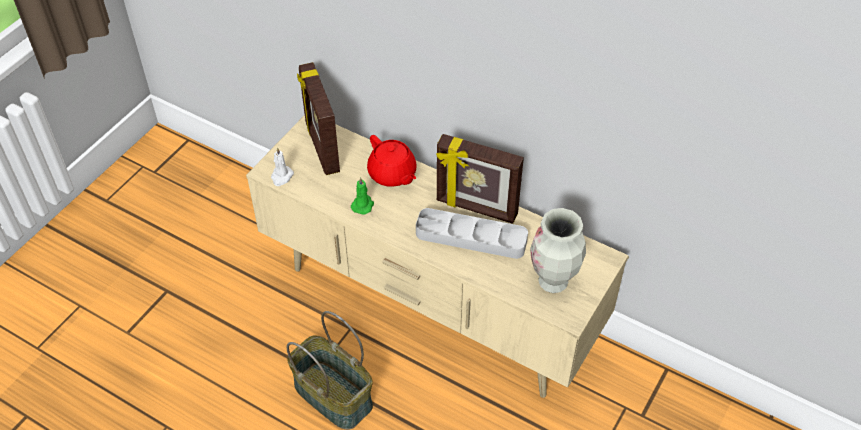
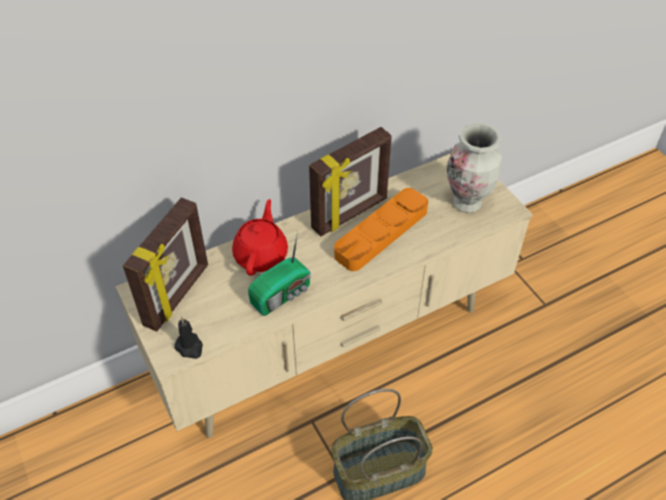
camera: 60 degrees left, 0 degrees up
white candle [271,147,294,186] -> black candle [174,317,203,359]
picture frame [297,62,340,175] -> picture frame turned 75 degrees counterclockwise [123,197,208,332]
green candle [351,177,374,215] -> radio [248,231,311,316]
red teapot [367,135,417,187] -> red teapot turned 75 degrees counterclockwise [232,199,288,276]
grey tray [416,208,528,259] -> orange tray [334,188,428,271]

